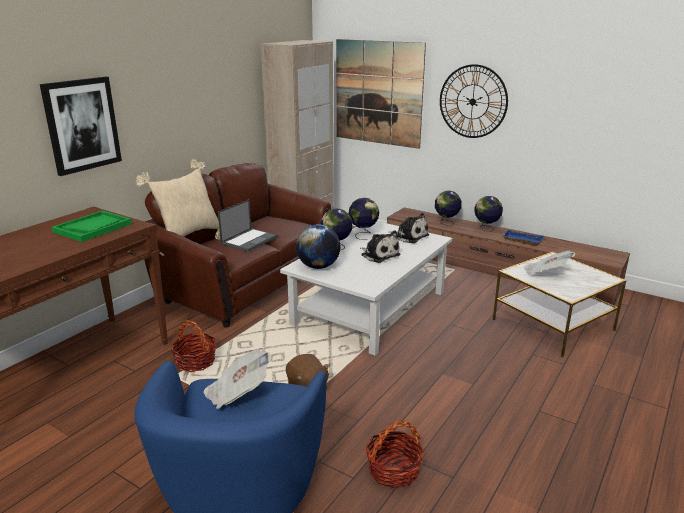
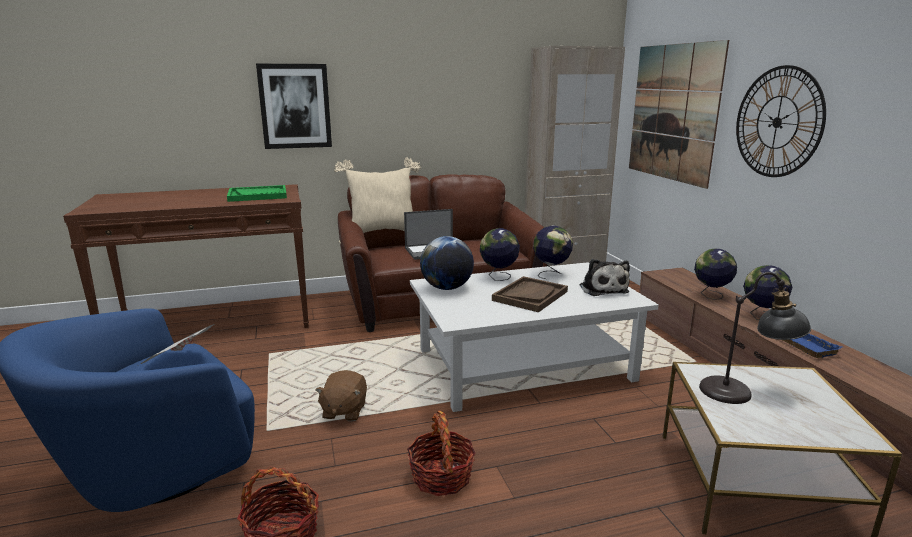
camera: 40 degrees right, 5 degrees down
basket [171,320,216,372] -> basket moved to [407,411,476,496]
plush toy [360,231,400,263] -> brown tray [492,276,568,312]
newspaper [524,251,575,275] -> grey table lamp [699,272,811,404]

